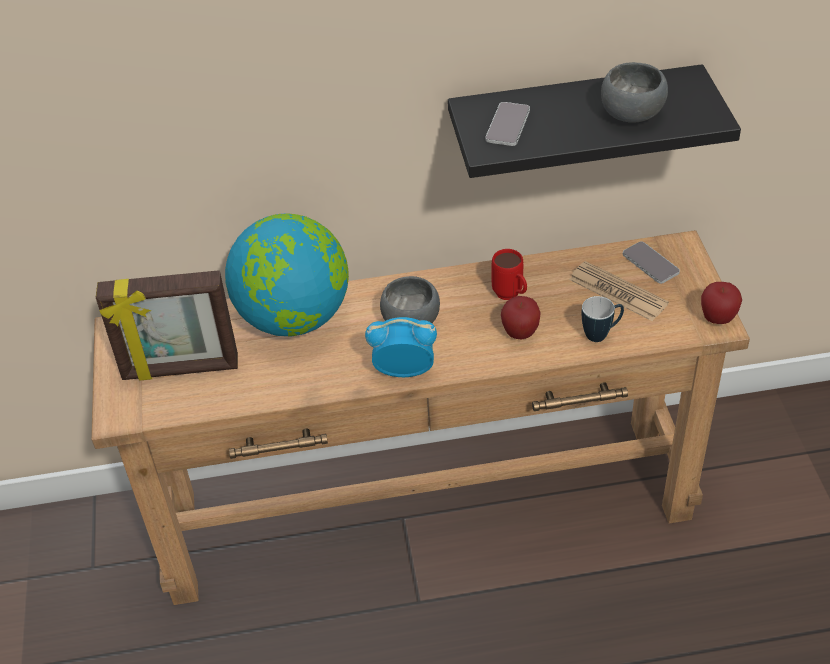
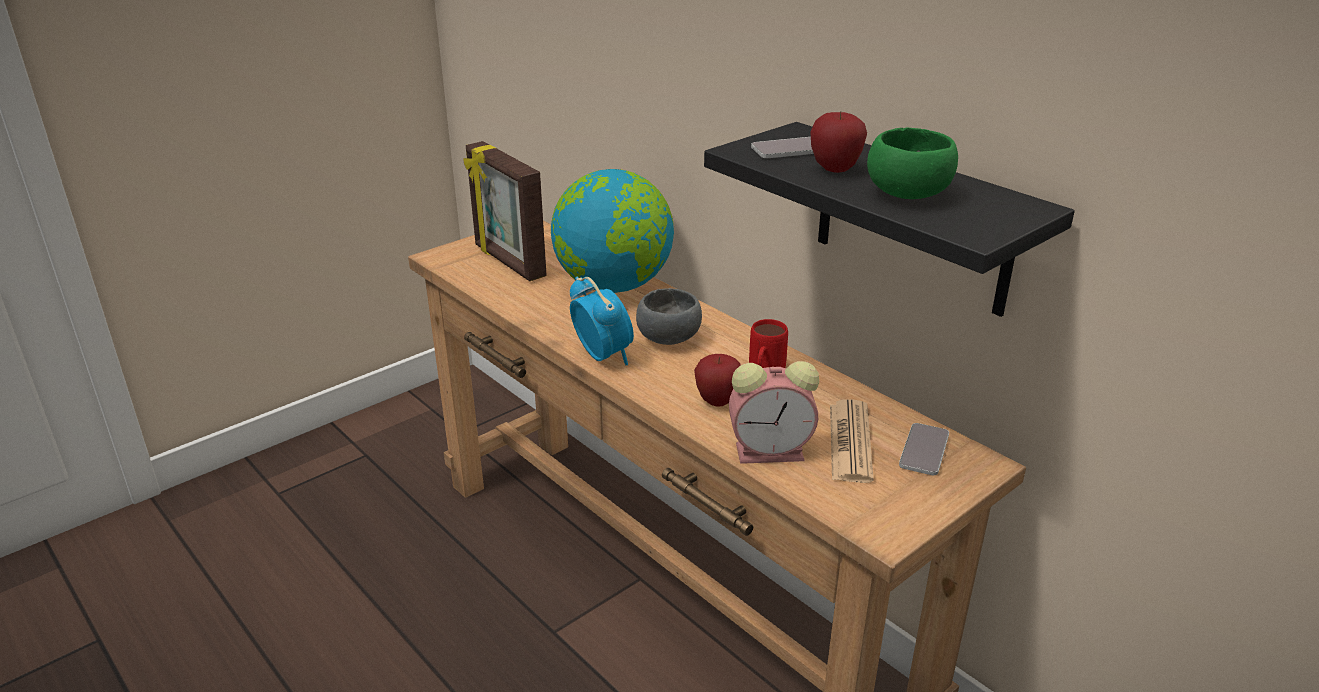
camera: 55 degrees right, 15 degrees down
mug [582,296,624,342] -> alarm clock [729,361,819,464]
grey bowl [601,62,668,123] -> green bowl [867,127,958,199]
apple [701,282,742,324] -> apple moved to [810,111,867,173]

